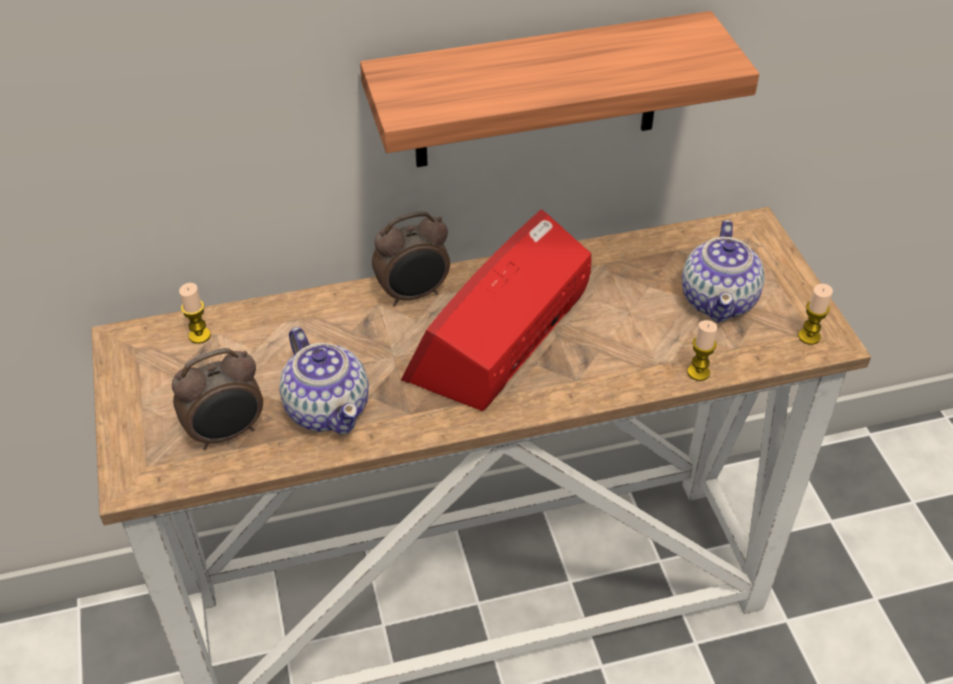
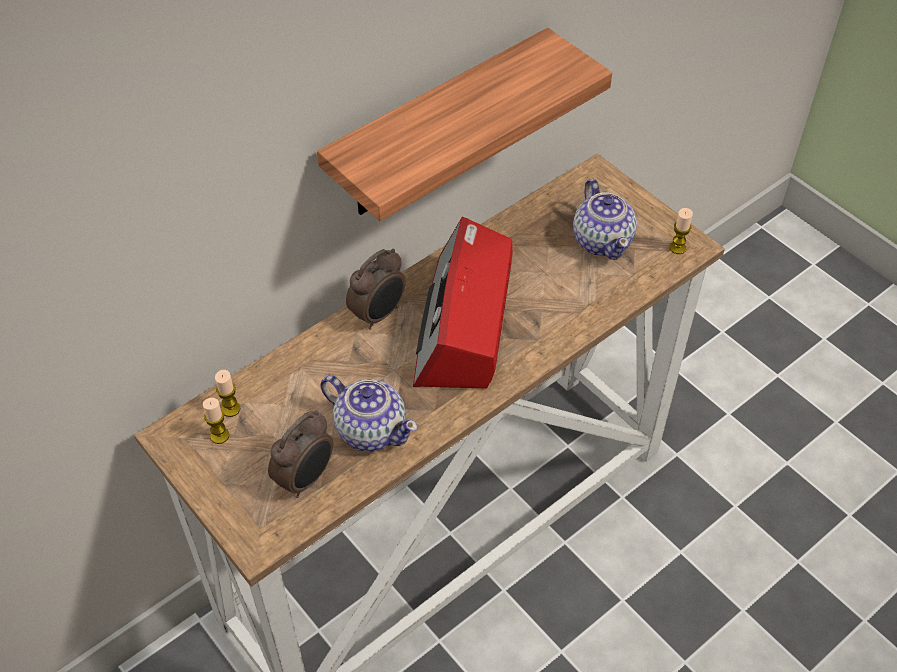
camera: 25 degrees left, 5 degrees up
candle [687,320,718,381] -> candle moved to [203,398,229,444]

